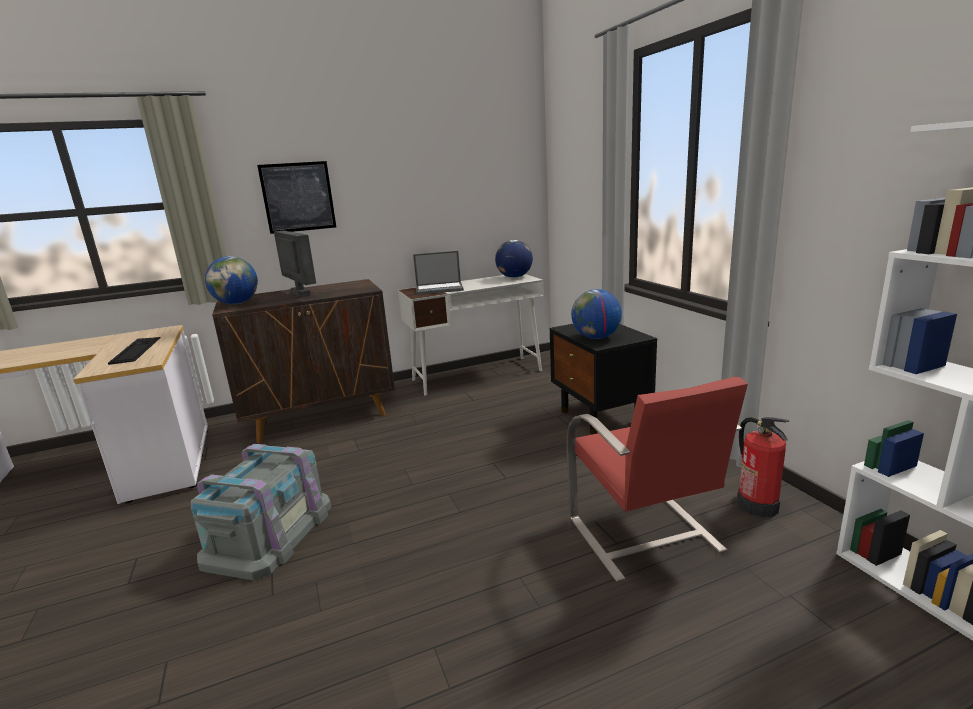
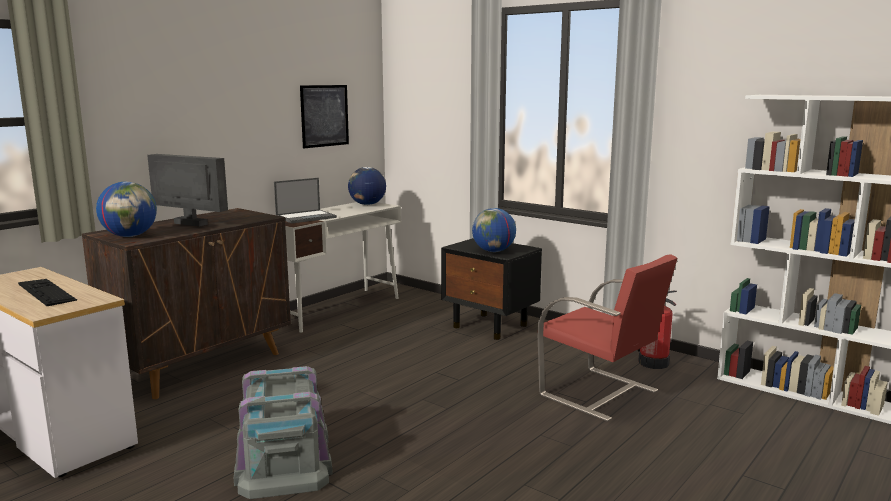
camera: 30 degrees left, 5 degrees down
picture [257,161,336,234] -> picture moved to [300,85,349,148]

